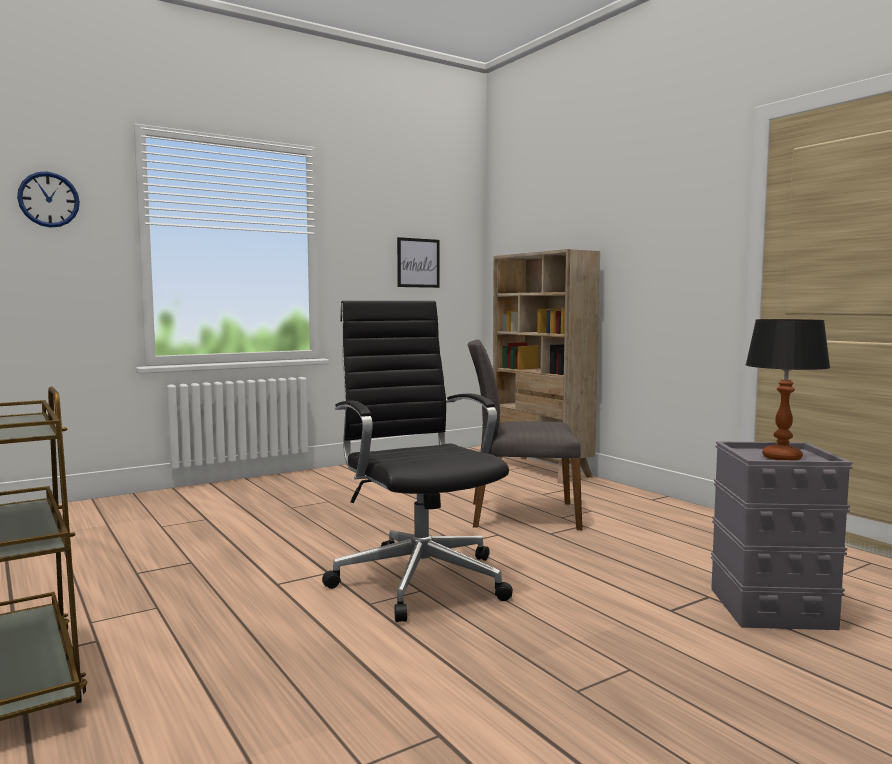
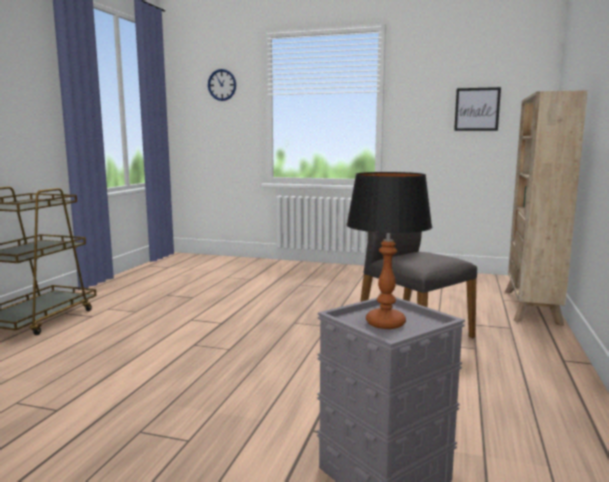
camera: 50 degrees right, 5 degrees up
black office chair [322,301,513,622] -> none

